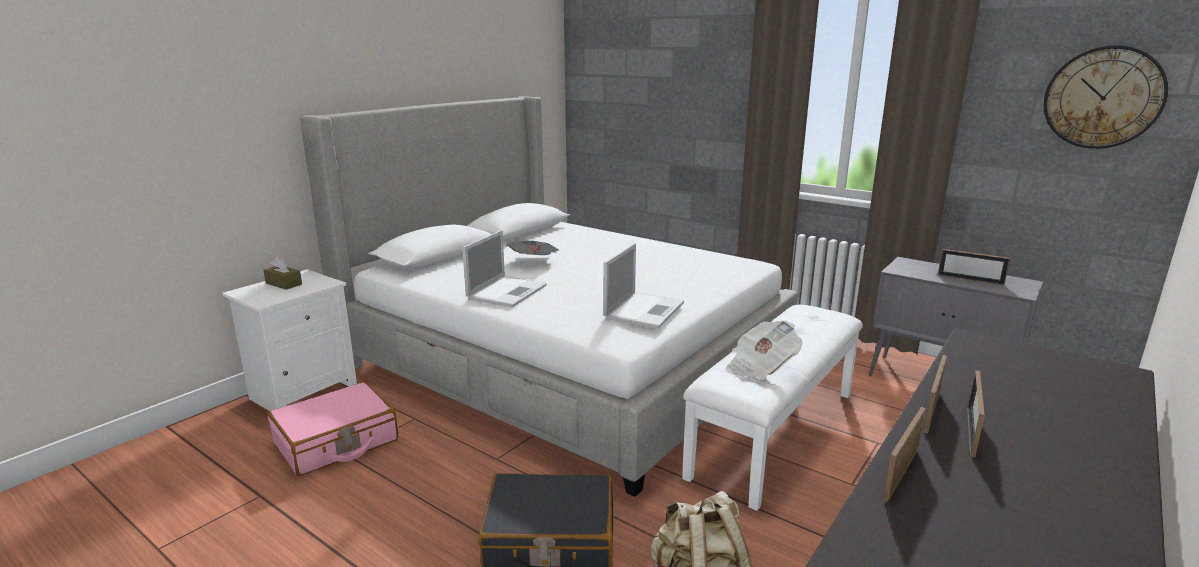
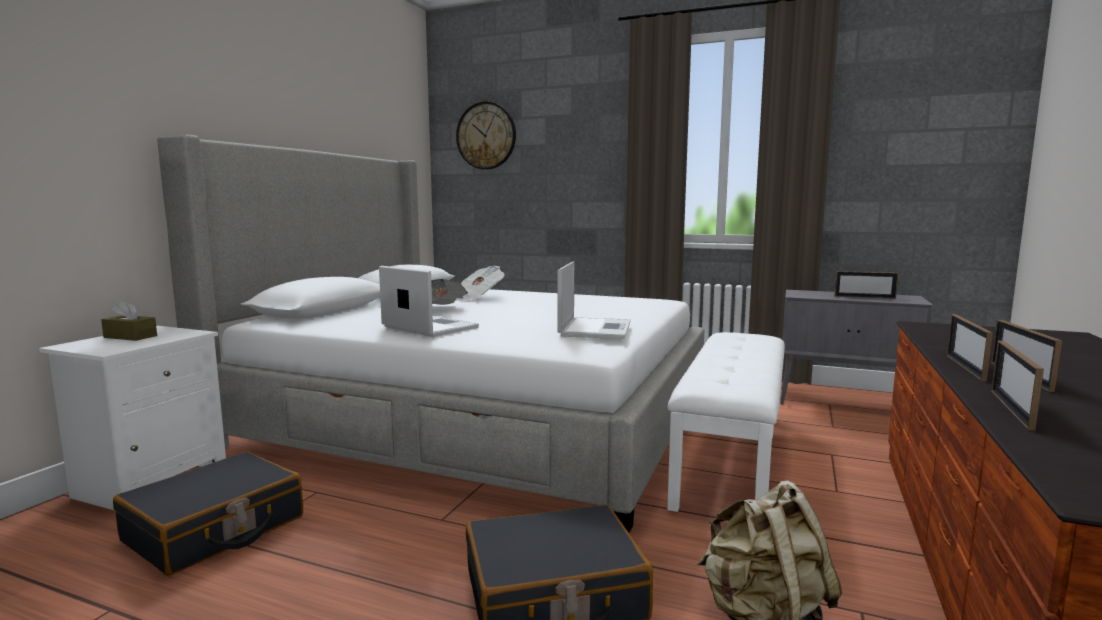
camera: 15 degrees left, 10 degrees down
pink suitcase [268,382,398,476] -> black suitcase [113,452,303,576]
laptop [462,230,547,307] -> laptop turned 60 degrees counterclockwise [379,266,479,337]
newspaper [726,321,802,380] -> newspaper moved to [455,266,505,301]
wall clock [1043,45,1168,149] -> wall clock moved to [456,102,516,170]

